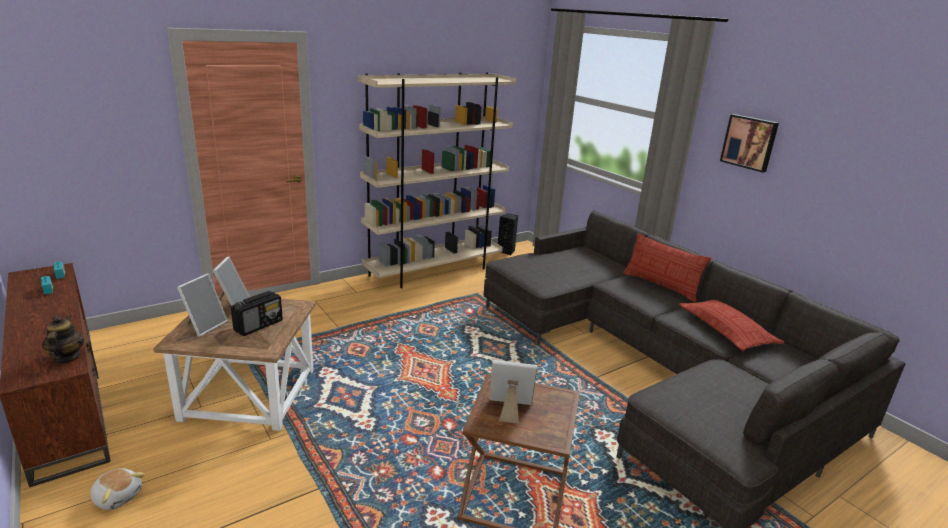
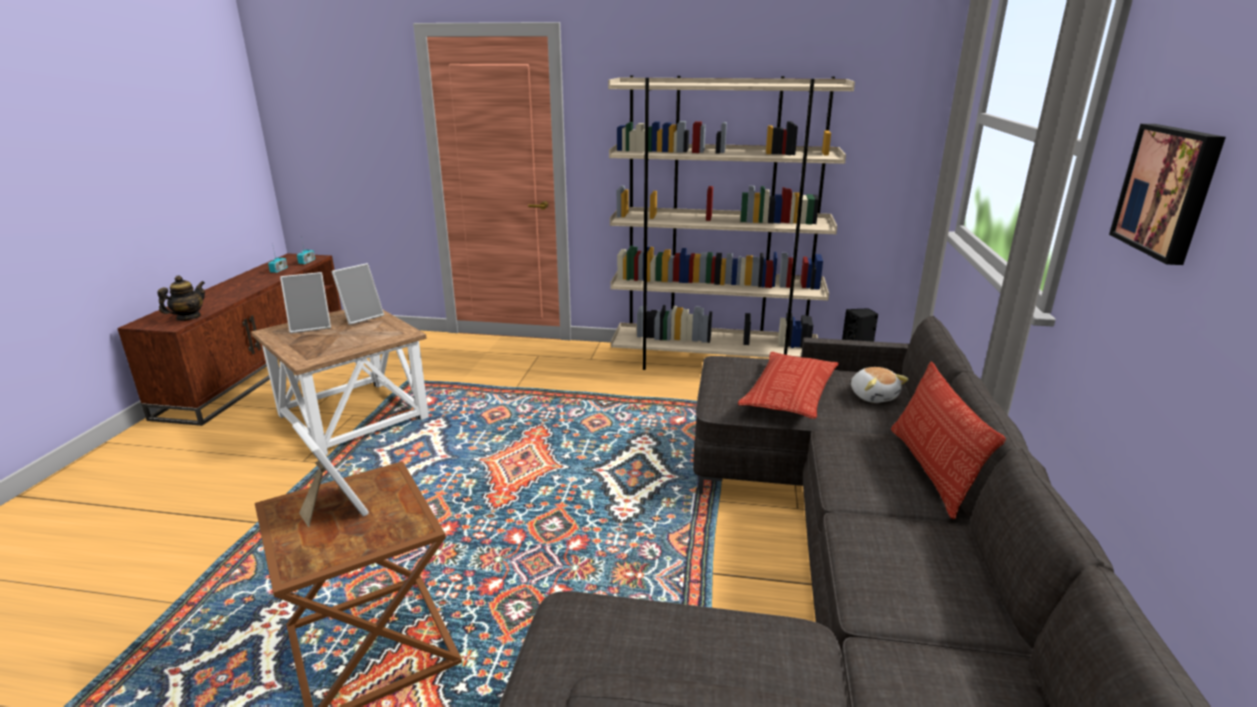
camera: 45 degrees right, 0 degrees up
plush toy [90,468,145,510] -> plush toy moved to [851,367,909,403]
radio [231,291,283,336] -> none
pillow [679,300,784,351] -> pillow moved to [738,352,839,419]

